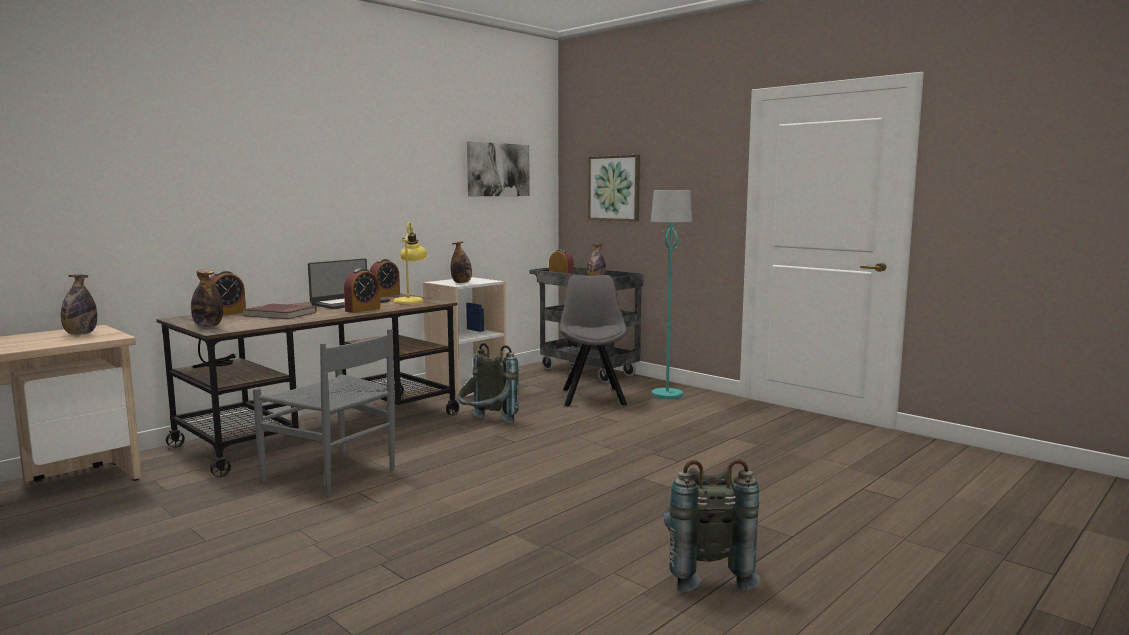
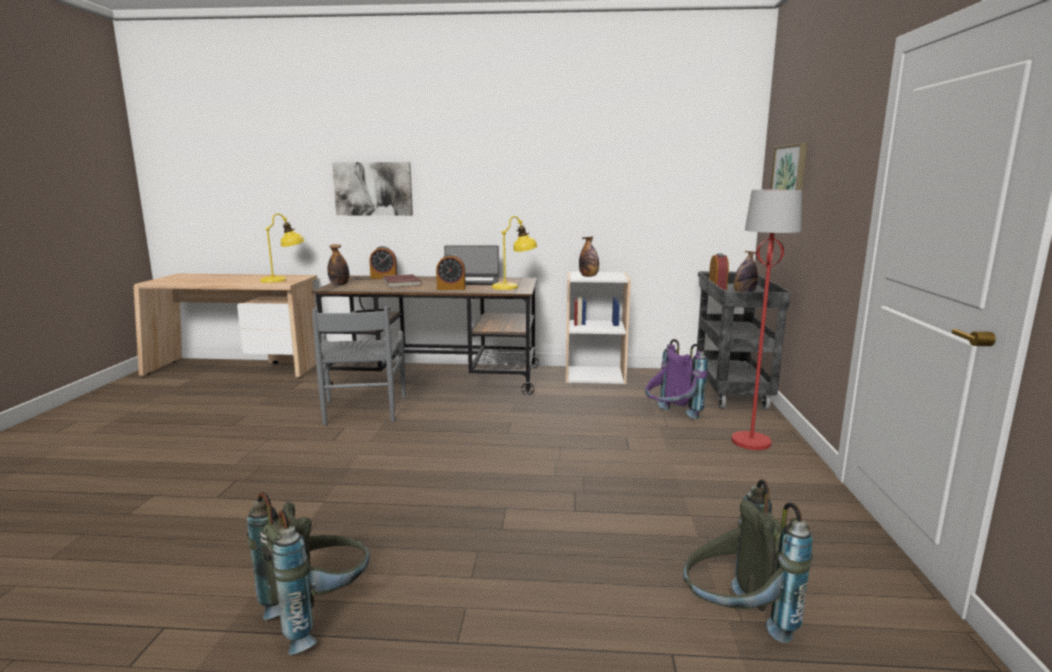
camera: 50 degrees right, 5 degrees up
bottle [61,275,97,335] -> yellow table lamp [260,213,305,283]
alarm clock [369,259,400,297] -> none
grey backpack [458,343,519,423] -> grey backpack moved to [683,479,813,643]
picture [467,141,530,196] -> picture moved to [332,162,413,216]
grey chair [560,275,628,406] -> purple backpack [645,339,708,419]
turquoise floor lamp [651,190,692,399] -> red floor lamp [732,190,802,450]

